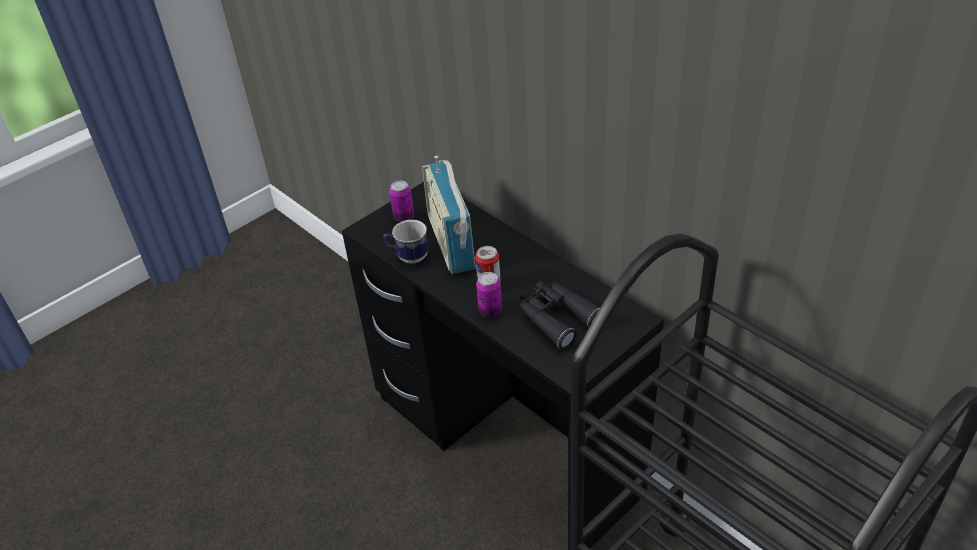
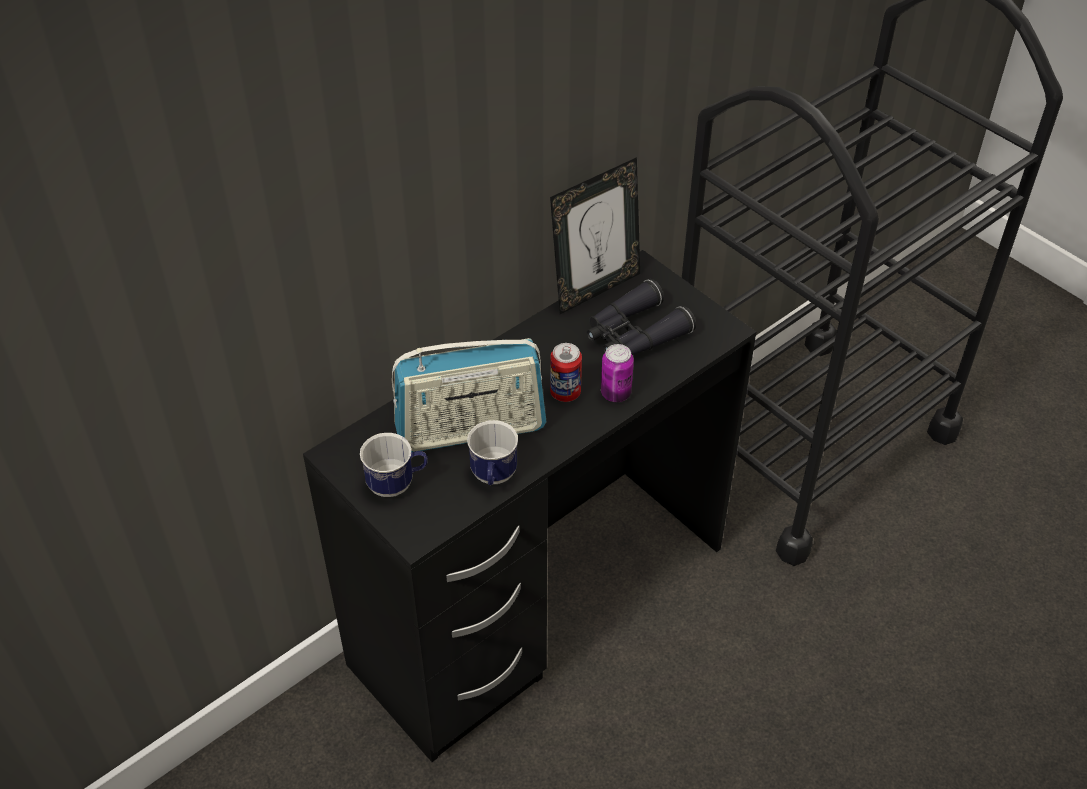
camera: 90 degrees left, 5 degrees up
can [389,180,414,222] -> mug [360,433,428,497]
none -> picture frame [550,157,640,314]

